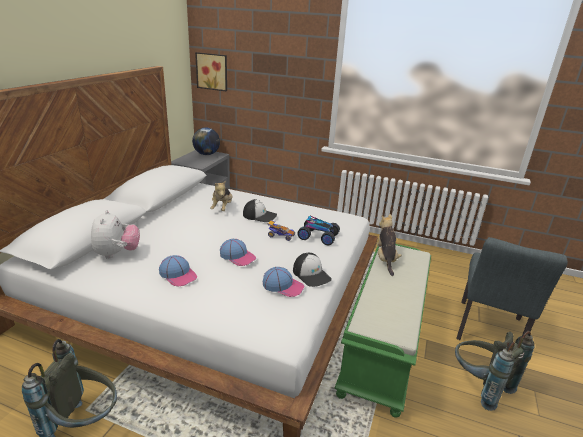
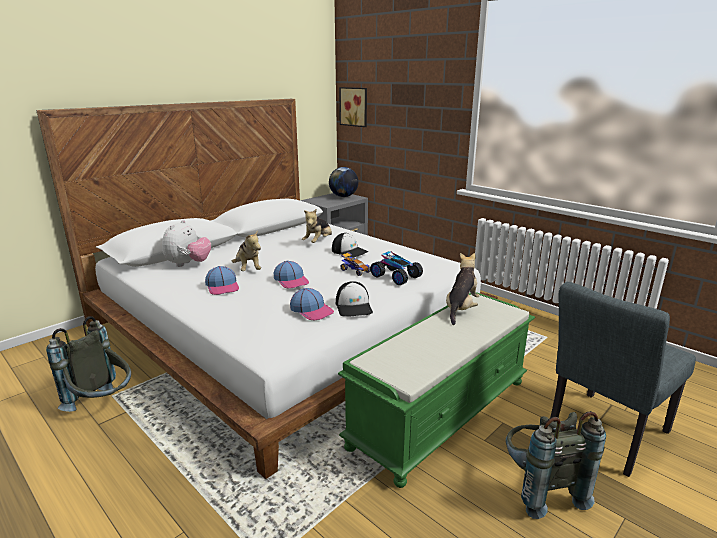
camera: 25 degrees right, 5 degrees down
none -> plush toy [232,230,261,271]

